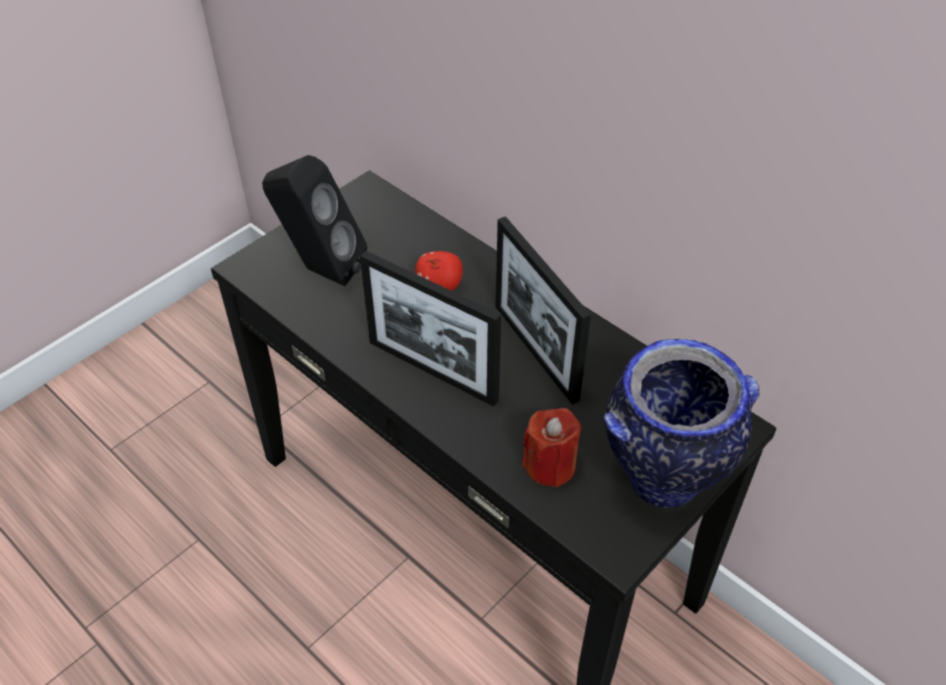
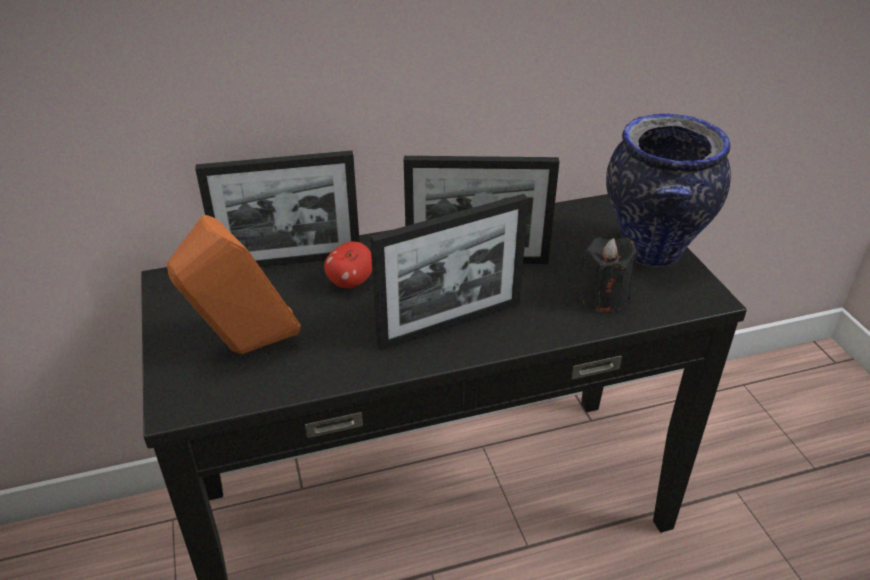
camera: 60 degrees left, 10 degrees down
black speaker [262,155,367,286] -> orange speaker [167,215,301,354]
red candle [522,408,581,488] -> black candle [580,237,637,312]
none -> picture frame [195,150,360,267]

